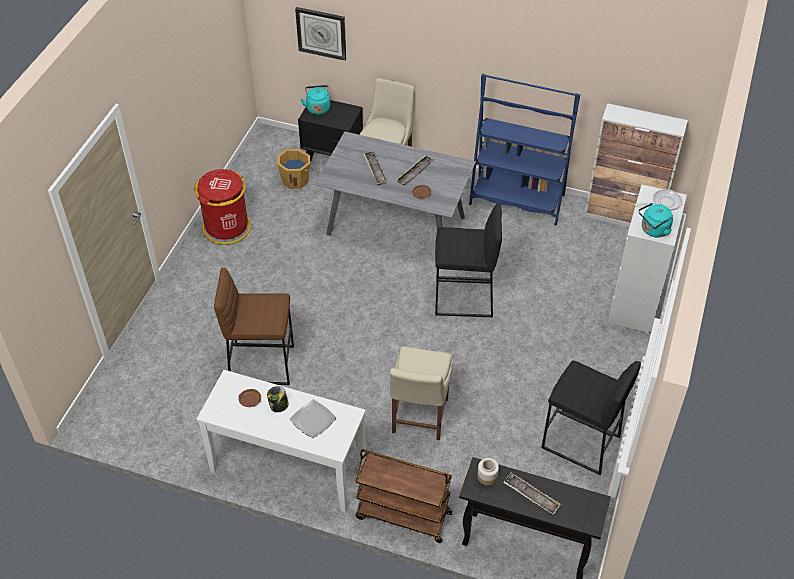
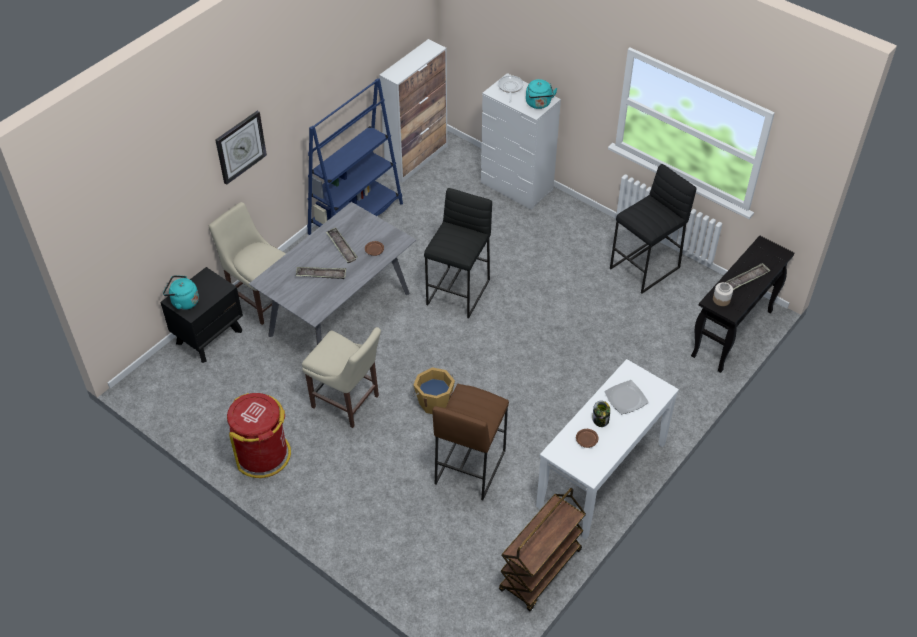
camera: 70 degrees left, 0 degrees up
orange bucket [277,149,313,189] -> orange bucket moved to [412,367,455,414]
wall clock [295,7,346,61] -> wall clock moved to [215,111,267,185]
brown cart [355,449,452,543] -> brown cart moved to [499,488,586,611]
beige chair [390,347,453,440] -> beige chair moved to [302,327,381,428]

